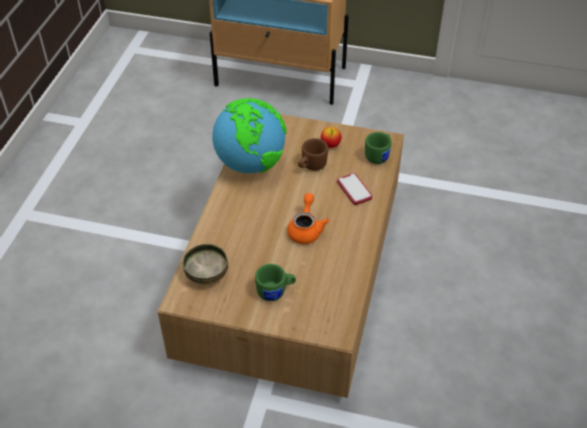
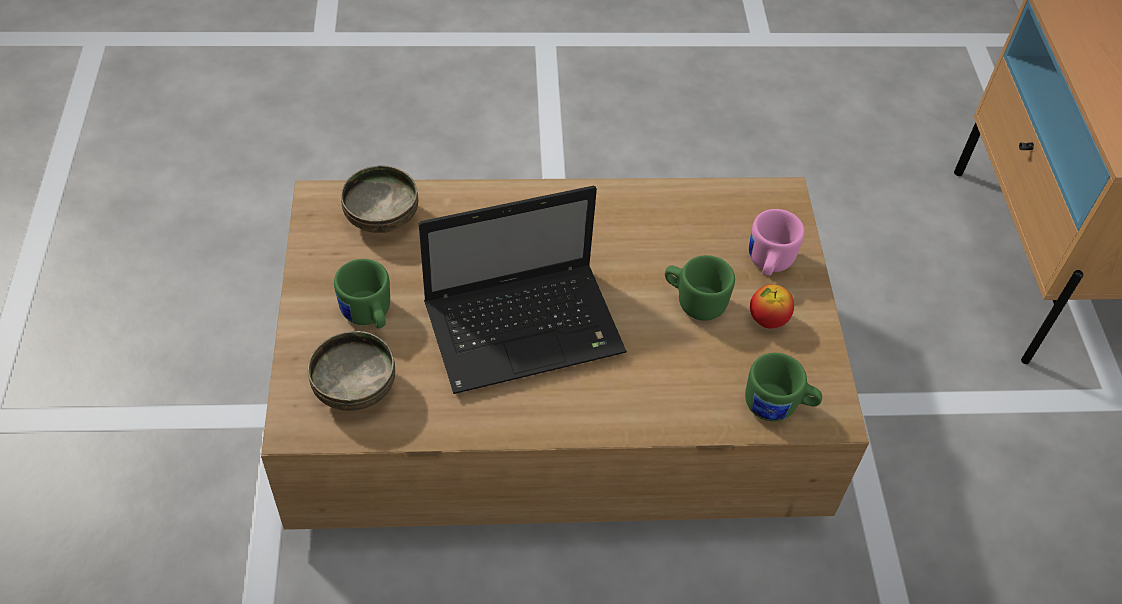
camera: 70 degrees right, 5 degrees up
globe [212,98,287,173] -> none
orange teapot [287,193,329,244] -> laptop [419,186,627,394]
brown mug [298,138,328,171] -> green mug [665,255,735,321]
phone [337,173,372,205] -> none
none -> bowl [307,331,395,411]
none -> pink mug [749,209,805,276]

